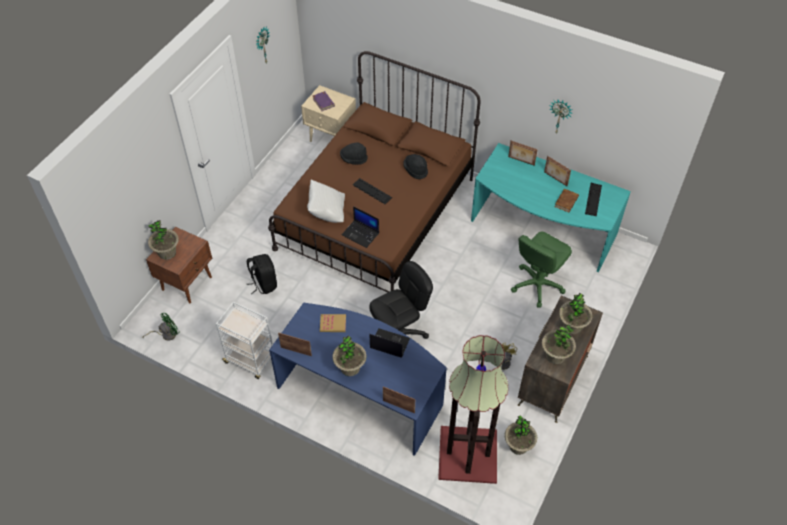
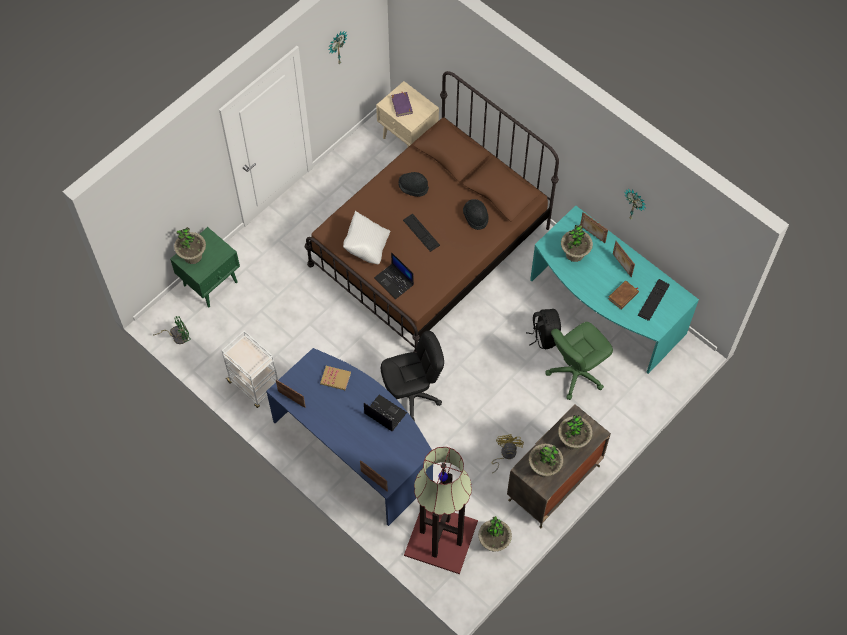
camera: 15 degrees right, 10 degrees up
brown nightstand [146,227,212,304] -> green nightstand [170,227,240,308]
black backpack [247,254,277,294] -> black backpack moved to [526,309,561,349]
potted plant [332,335,367,376] -> potted plant moved to [561,224,593,262]

